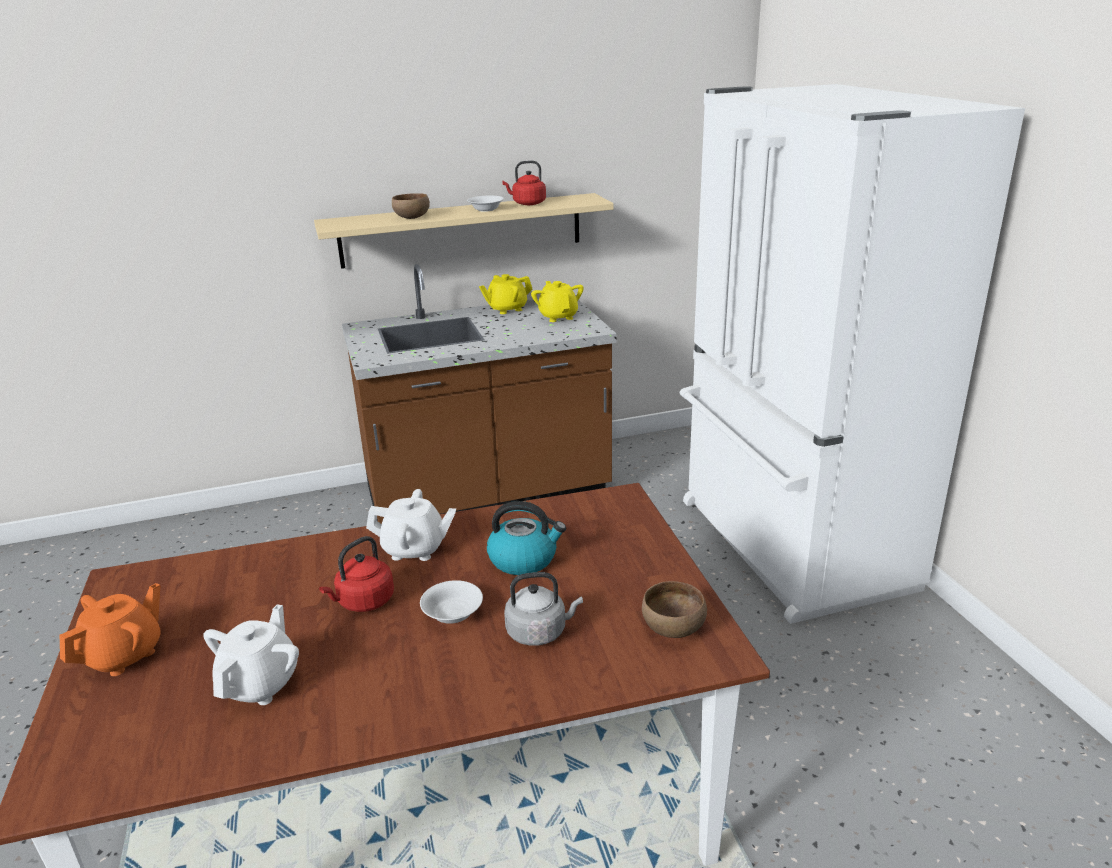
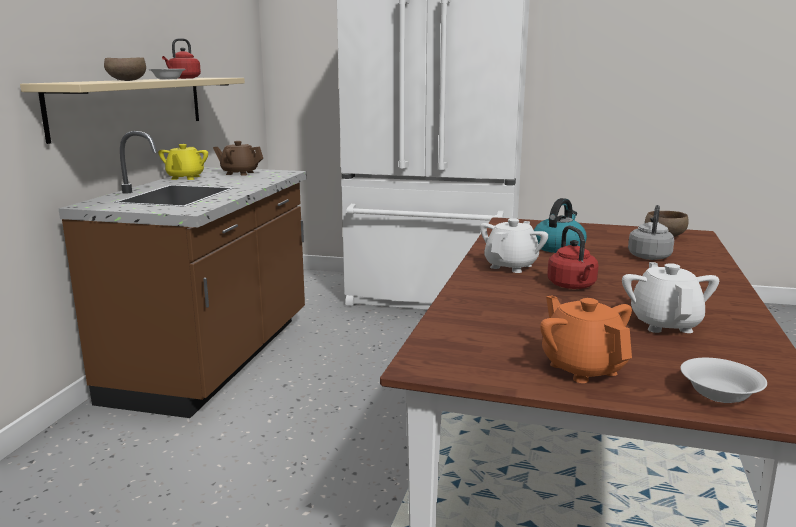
camera: 60 degrees left, 10 degrees down
white teapot [203,604,299,705] -> white teapot turned 45 degrees clockwise [622,262,719,333]
white bowl [420,580,483,624] -> white bowl moved to [680,358,767,403]
yellow teapot [531,281,584,322] -> brown teapot [213,141,263,176]

